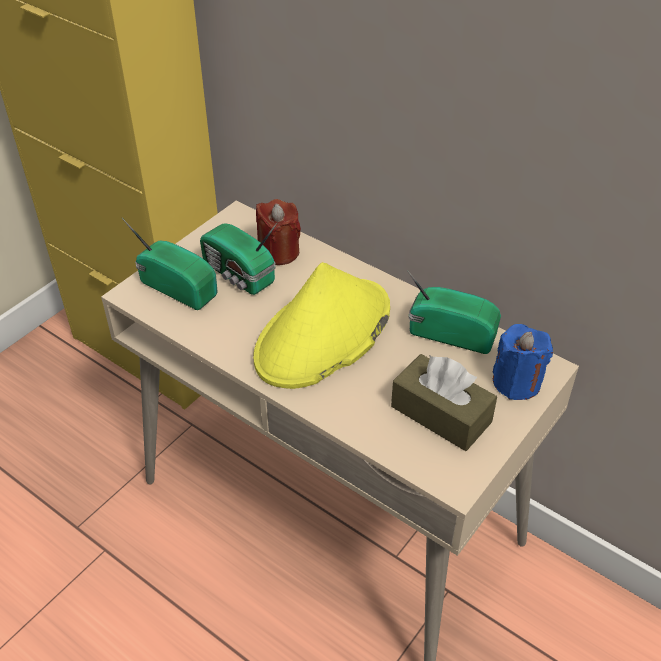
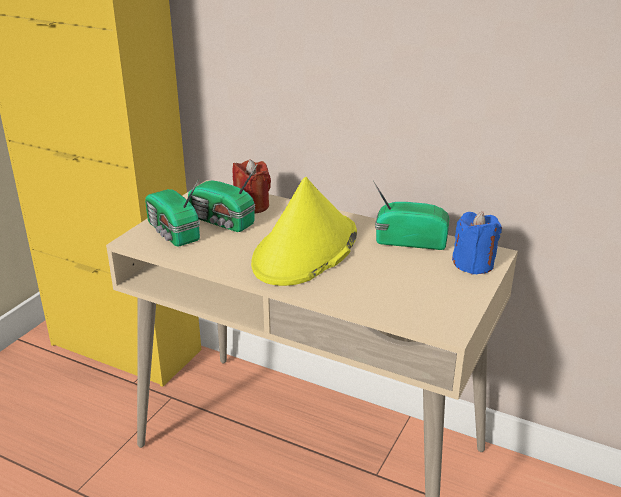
camera: 10 degrees left, 15 degrees down
radio [122,218,218,310] -> radio turned 150 degrees counterclockwise [145,179,200,247]
brown tissue box [391,354,497,451] -> none

